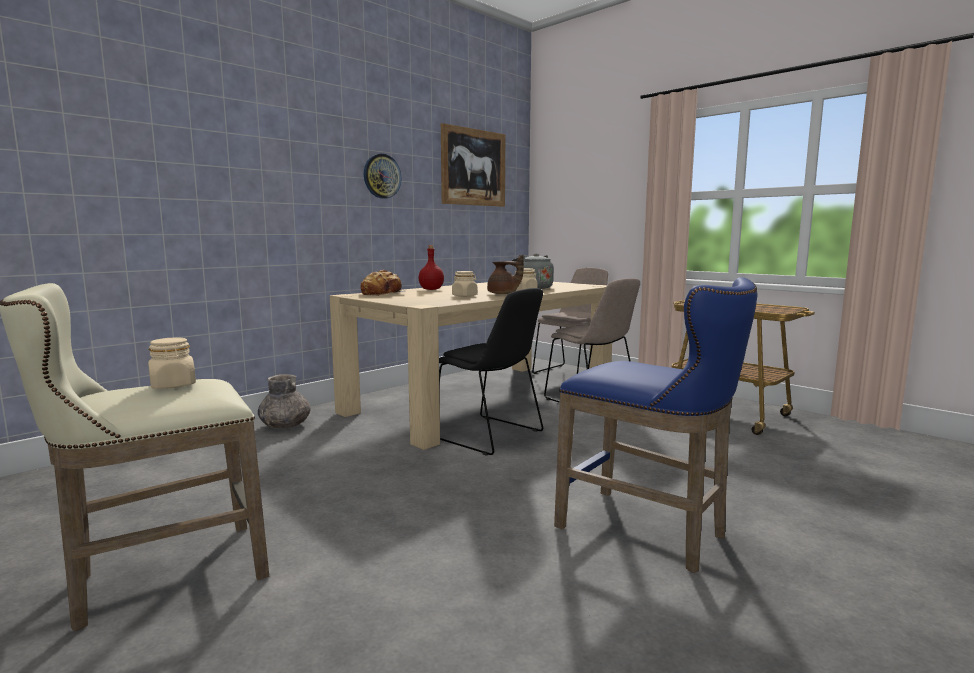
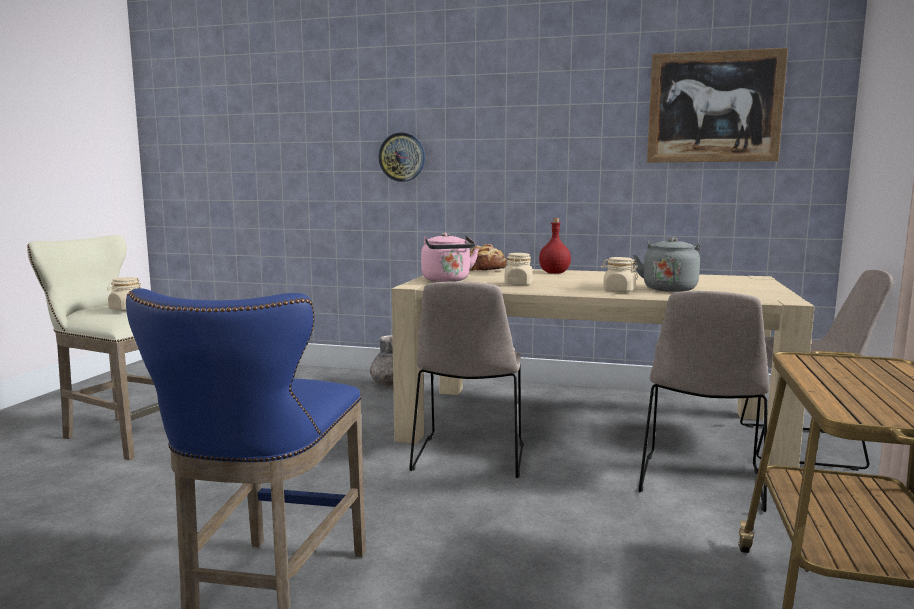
camera: 60 degrees right, 0 degrees up
wall clock [364,154,401,199] -> wall clock moved to [379,133,425,182]
black chair [439,288,543,456] -> beige chair [409,281,524,478]
brown teapot [487,255,524,294] -> none
none -> pink kettle [421,233,479,282]

